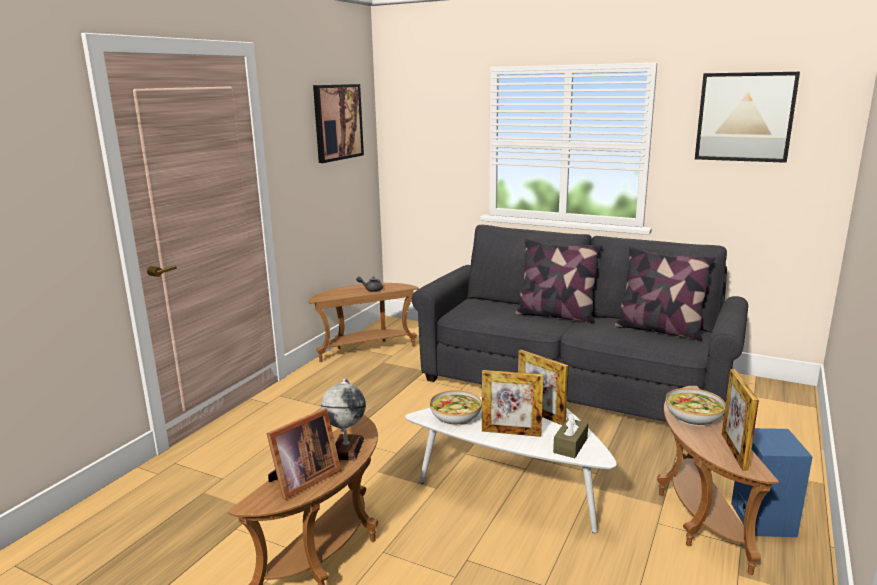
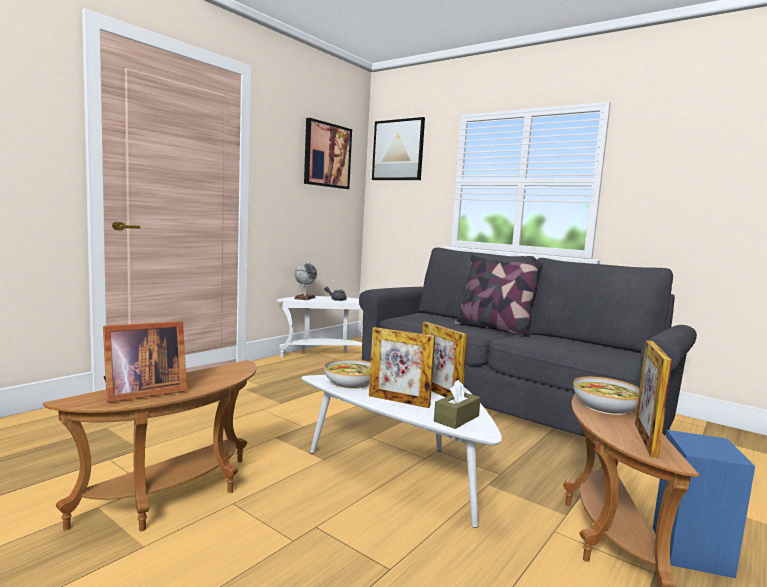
camera: 10 degrees right, 10 degrees down
brown side table [309,283,419,362] -> white side table [277,296,363,358]
globe [321,379,366,460] -> globe moved to [294,261,317,300]
pillow [614,246,715,341] -> none
picture [695,72,800,163] -> picture moved to [372,117,425,180]

